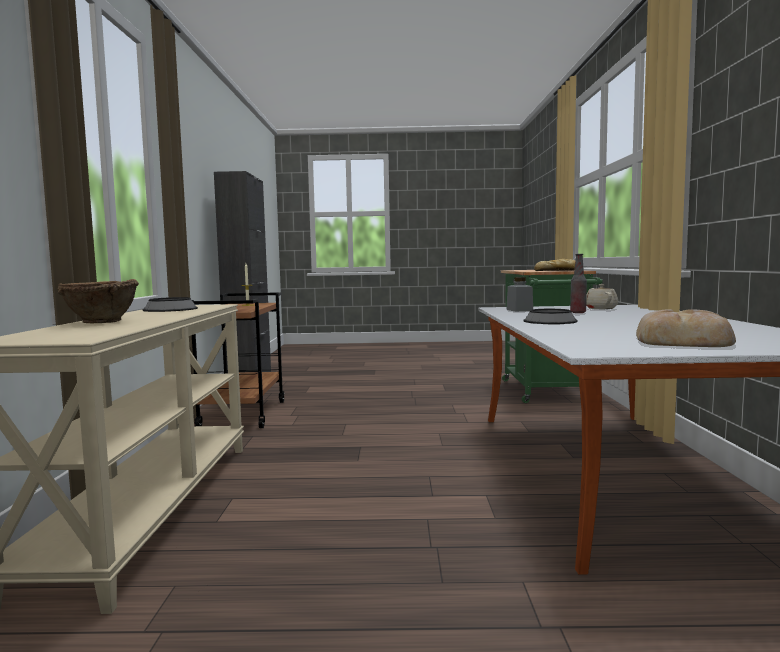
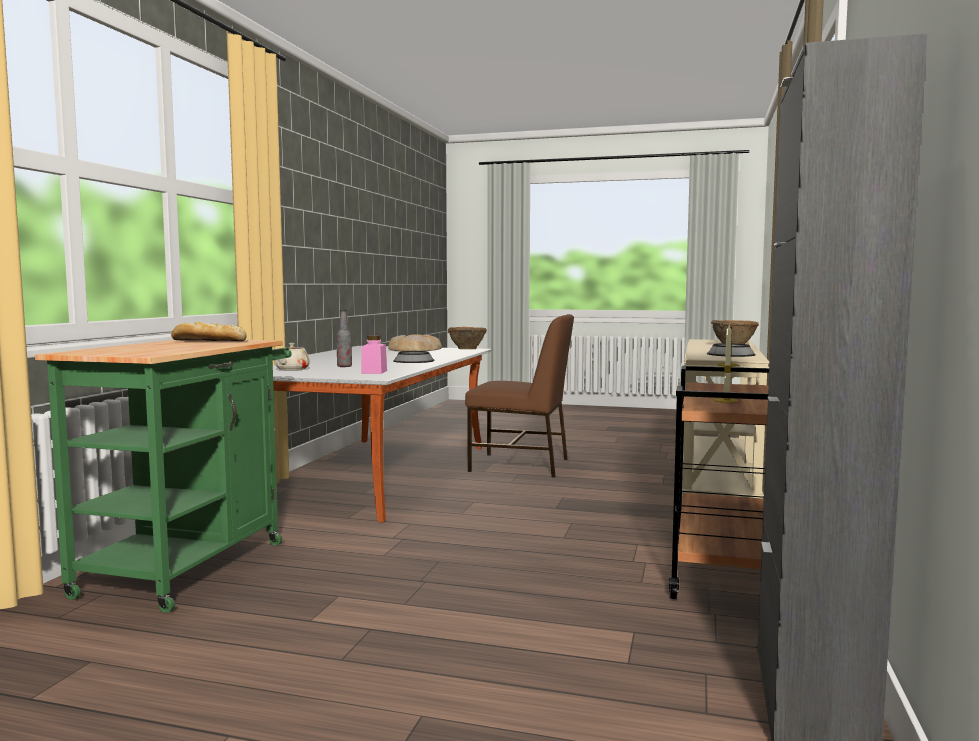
camera: 165 degrees left, 0 degrees up
grey jar [506,277,533,312] -> pink jar [361,335,387,374]
none -> brown bowl [448,327,487,349]
none -> brown chair [465,314,574,478]

